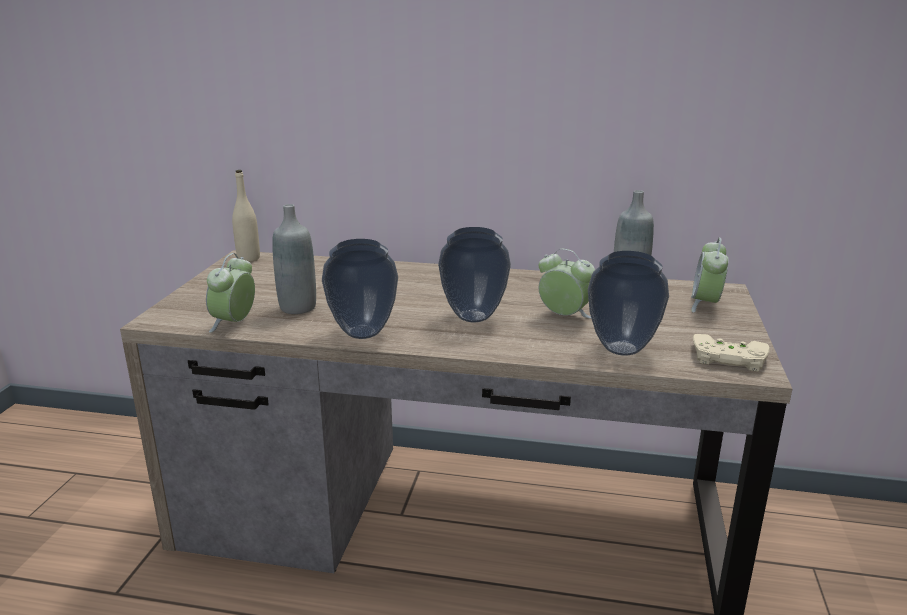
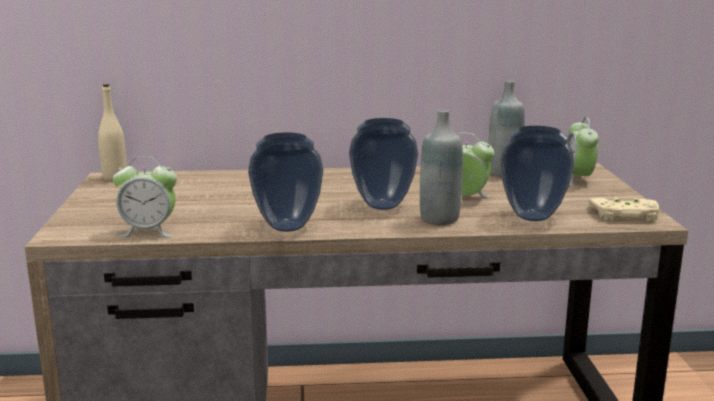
camera: 15 degrees left, 5 degrees down
alarm clock [206,253,255,333] -> alarm clock turned 90 degrees counterclockwise [113,156,177,237]
grey bottle [272,204,316,314] -> grey bottle moved to [420,110,463,225]

